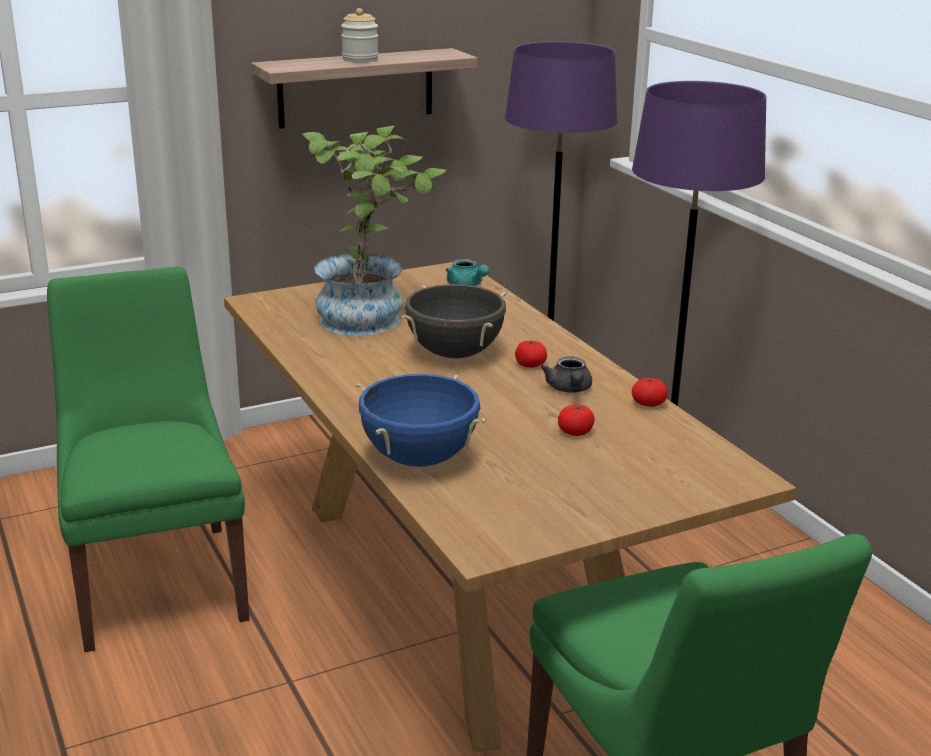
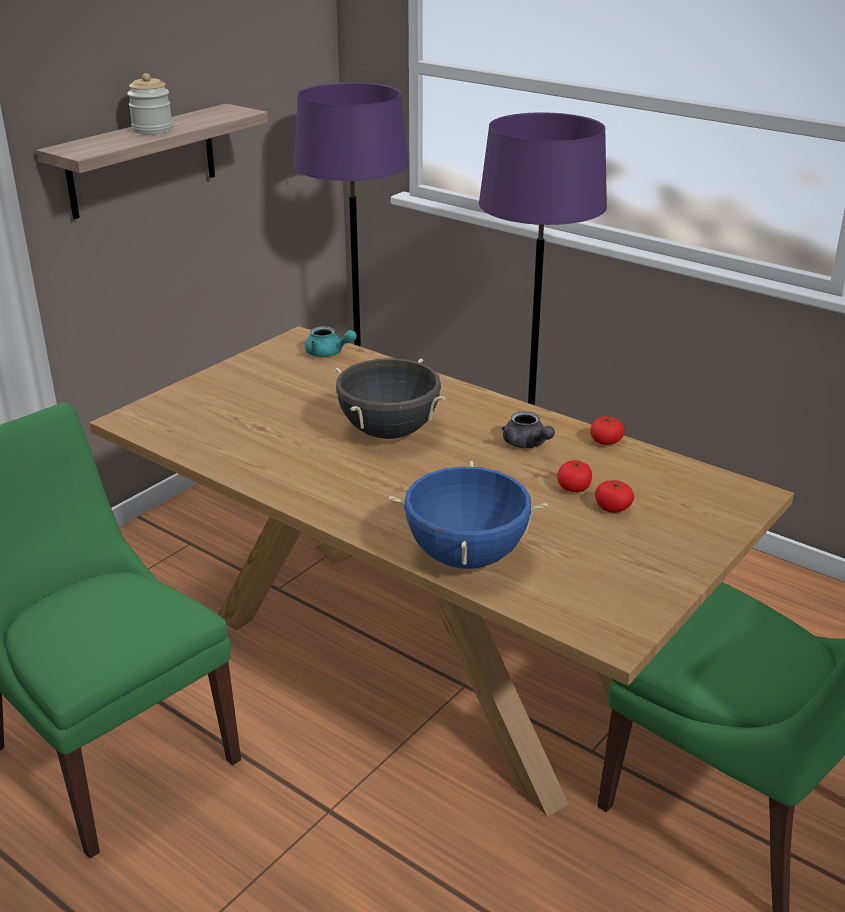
camera: 25 degrees left, 5 degrees up
potted plant [302,126,447,336] -> none
tomato [515,341,547,368] -> tomato moved to [595,480,634,513]

